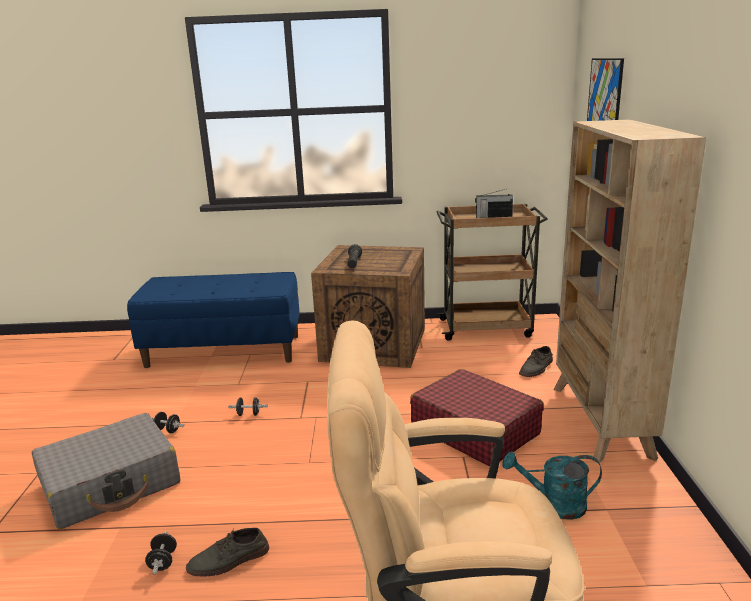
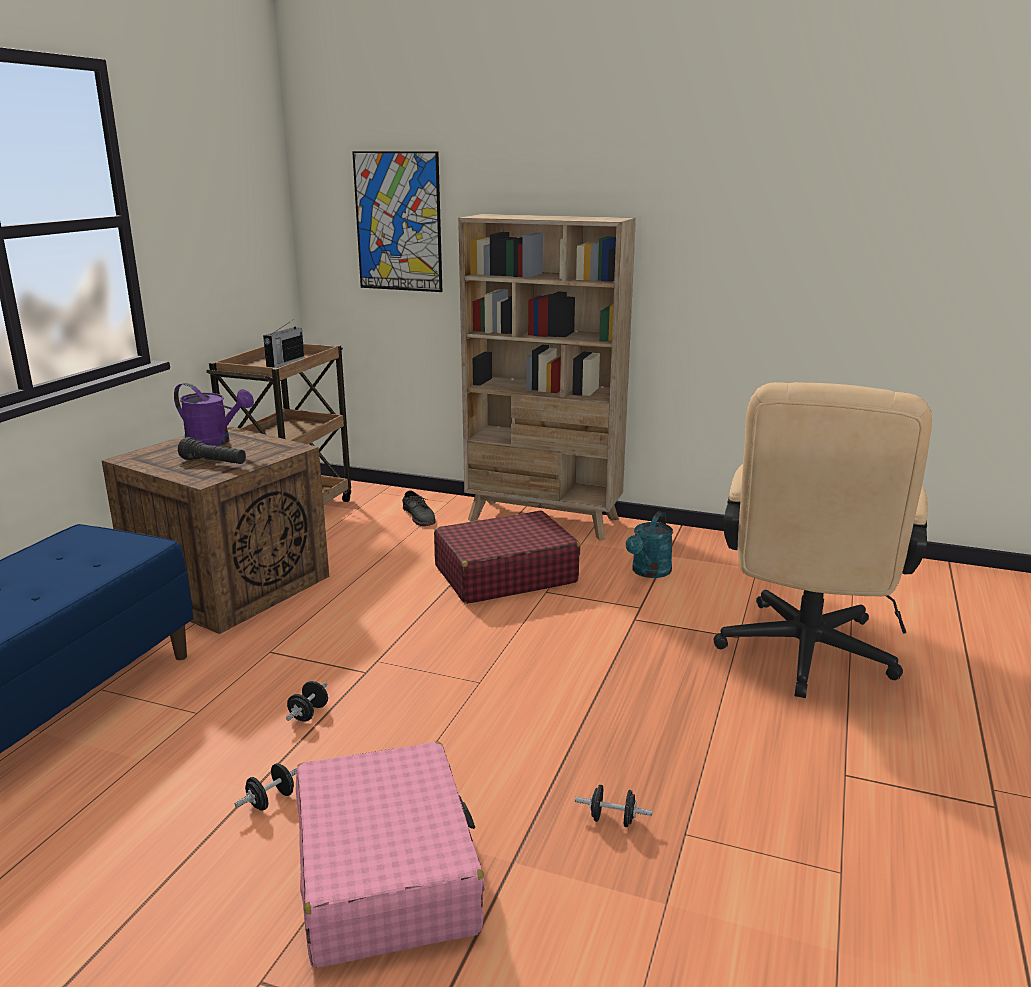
camera: 70 degrees left, 0 degrees up
grey suitcase [32,413,181,529] -> pink suitcase [296,741,485,968]
grey shoe [186,528,269,577] -> none
none -> purple watering can [174,383,254,446]

